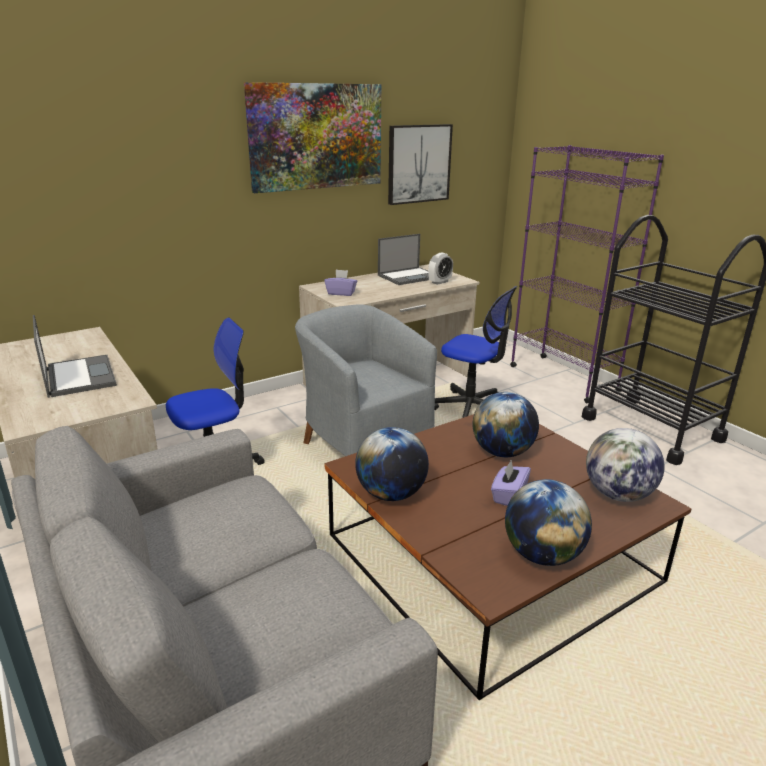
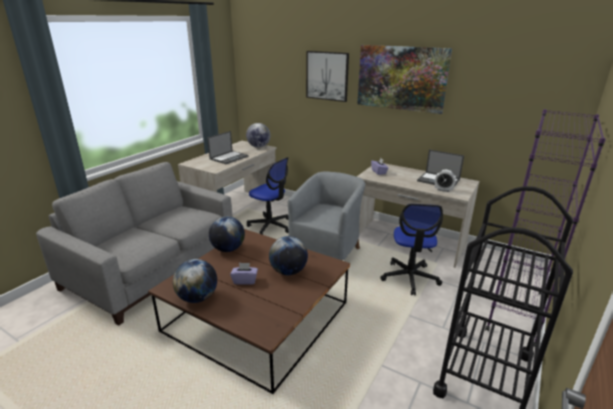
camera: 65 degrees right, 0 degrees up
picture [388,124,453,205] -> picture moved to [306,51,349,102]
globe [586,428,665,502] -> globe moved to [246,123,271,148]

